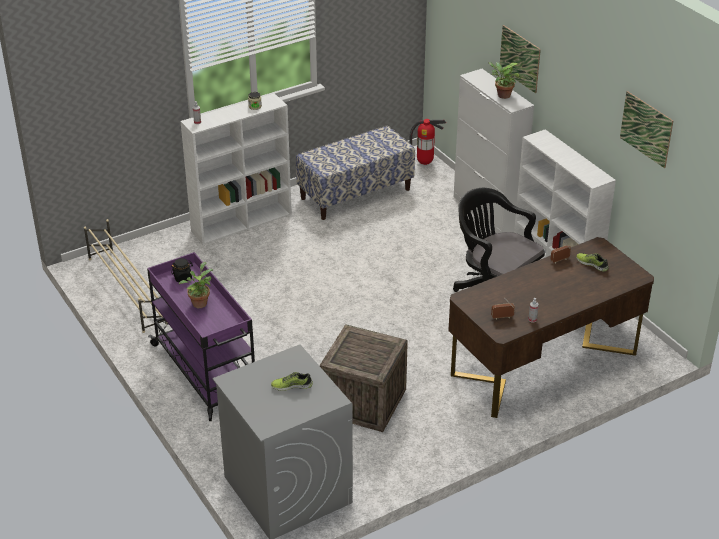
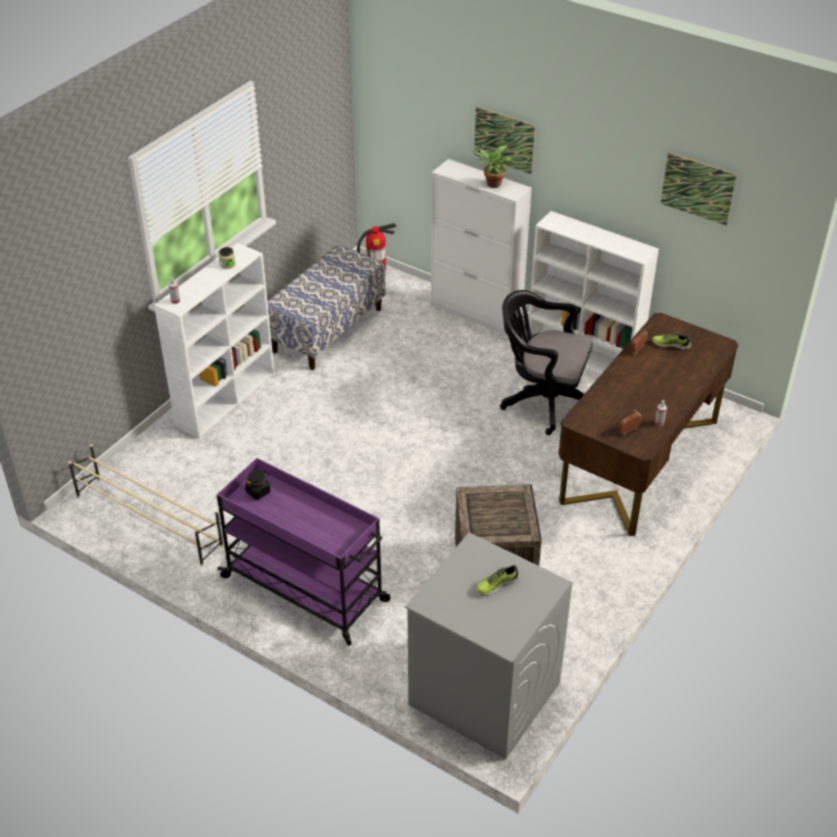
camera: 25 degrees left, 5 degrees up
potted plant [179,262,213,308] -> none

